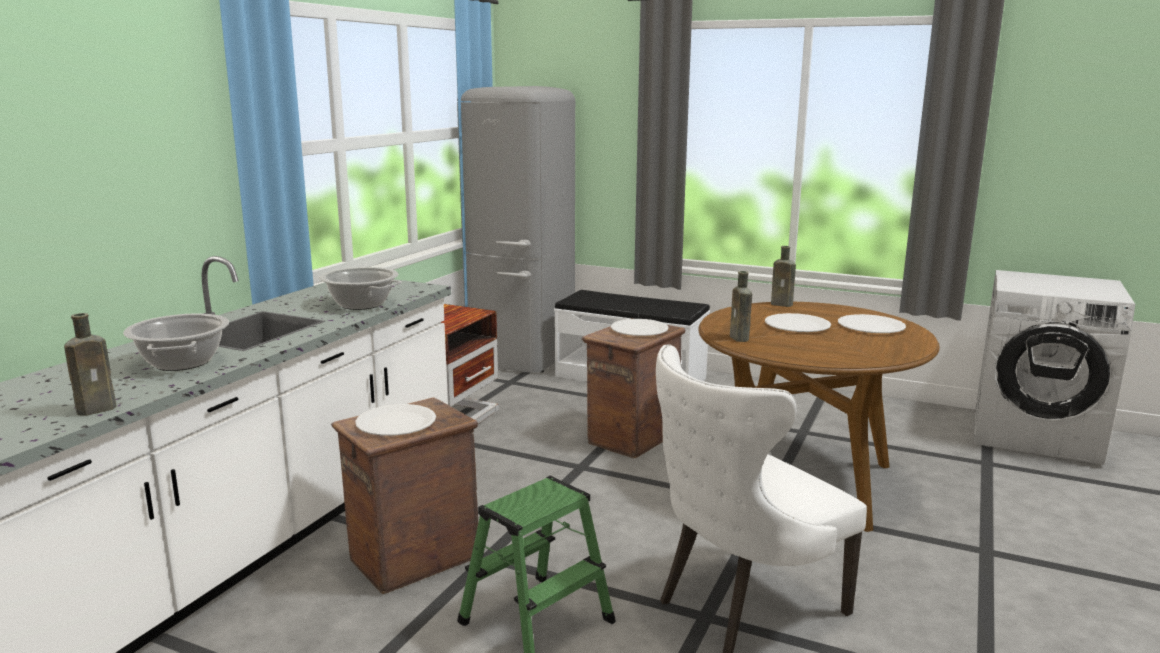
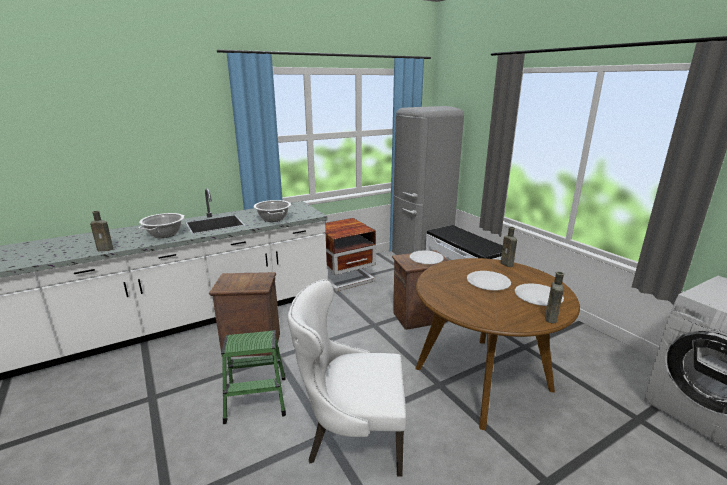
camera: 35 degrees right, 5 degrees up
white plate [355,404,436,436] -> none
brown bottle [730,271,752,342] -> brown bottle moved to [545,271,564,324]

